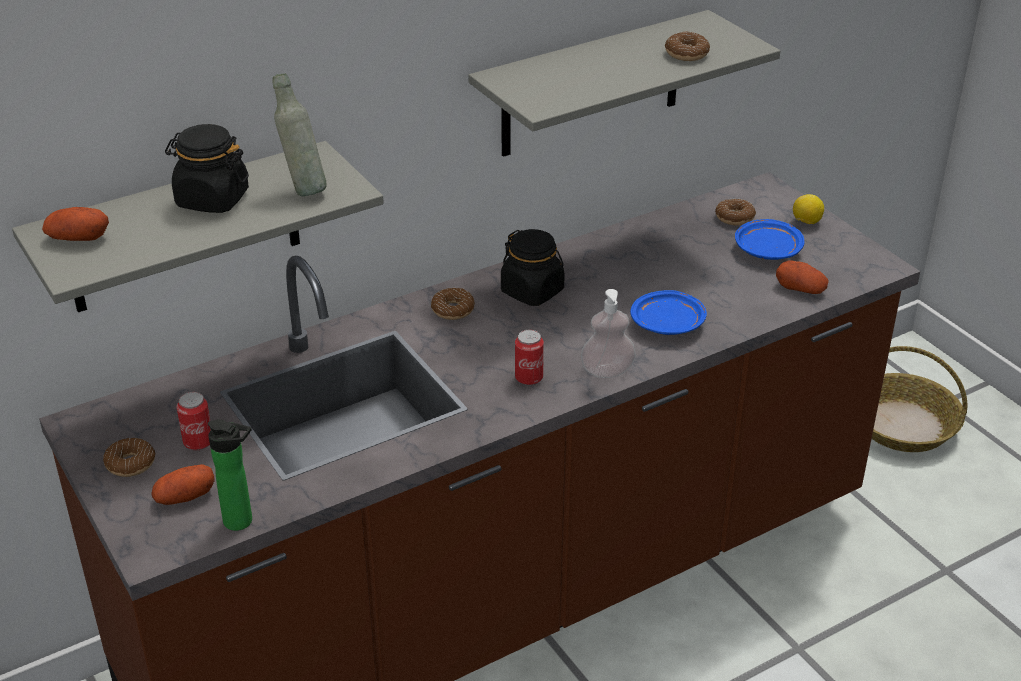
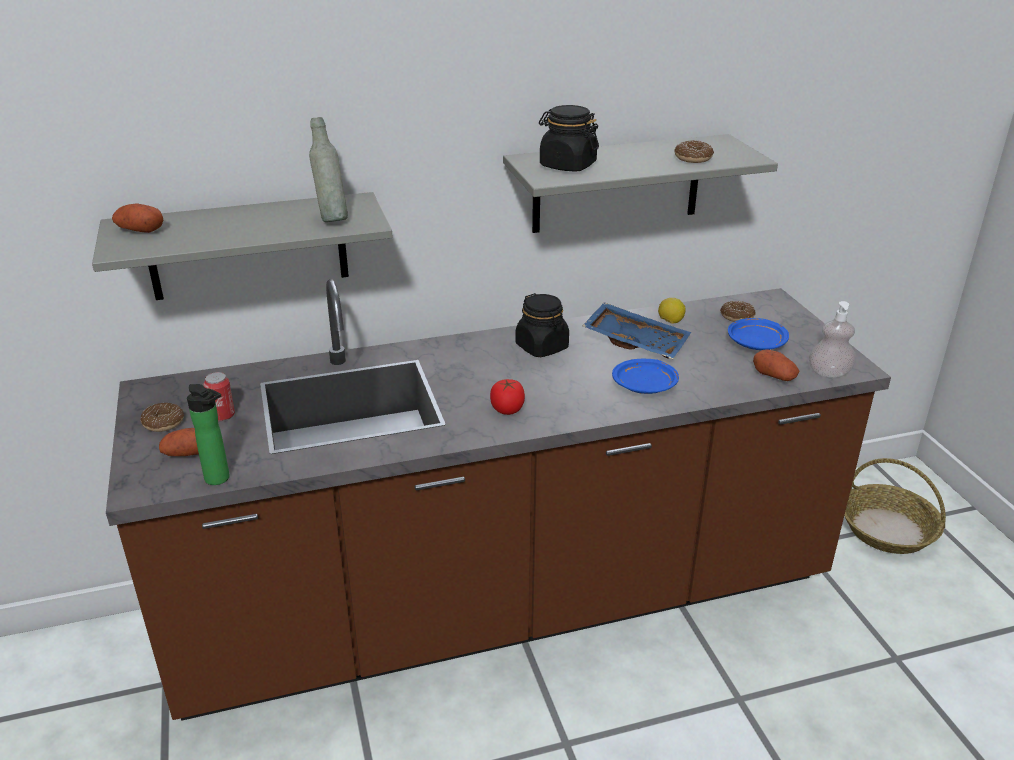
camera: 15 degrees right, 5 degrees down
black jar [165,124,249,213] -> black jar moved to [539,105,599,172]
donut [431,288,475,320] -> none
can [515,330,544,385] -> tomato [490,379,525,415]
soap dispenser [581,289,636,378] -> soap dispenser moved to [809,301,856,378]
lemon [793,194,824,224] -> lemon moved to [658,298,685,324]
none -> blue tray [583,302,691,359]

